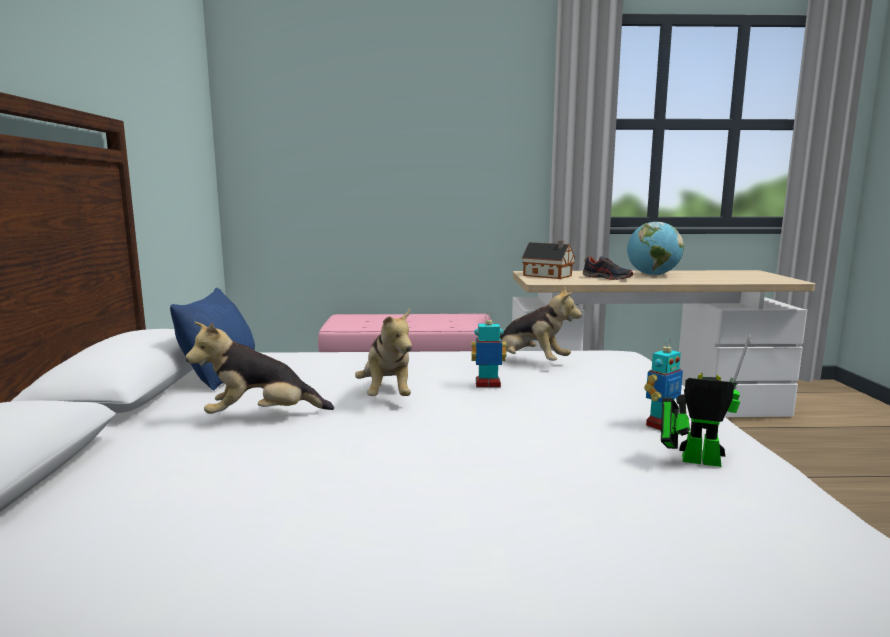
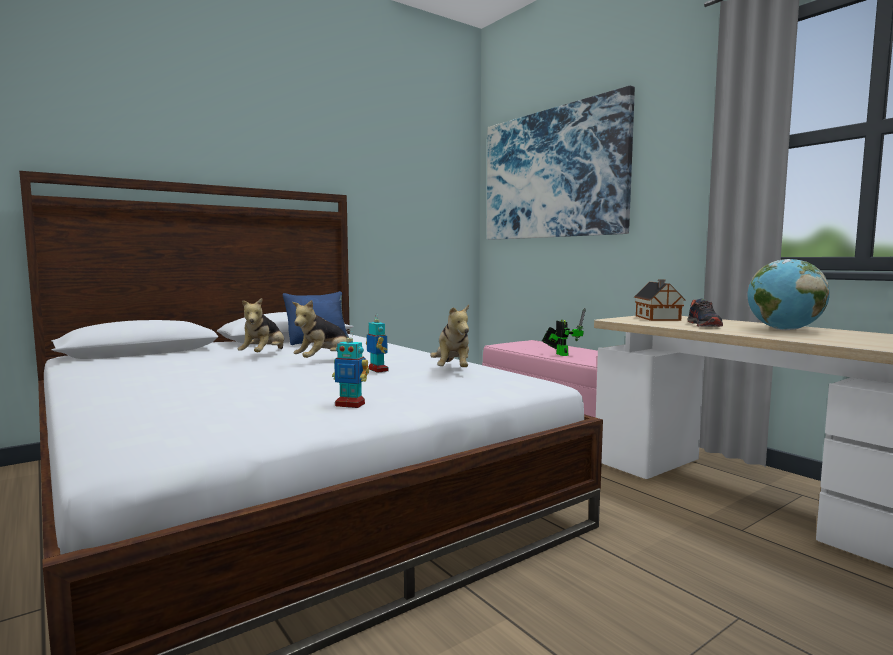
camera: 55 degrees right, 5 degrees down
plush toy [185,322,334,414] -> plush toy turned 120 degrees counterclockwise [238,298,284,352]
toy robot [661,334,751,467] -> toy robot moved to [542,308,586,356]
none -> picture [487,85,635,240]

